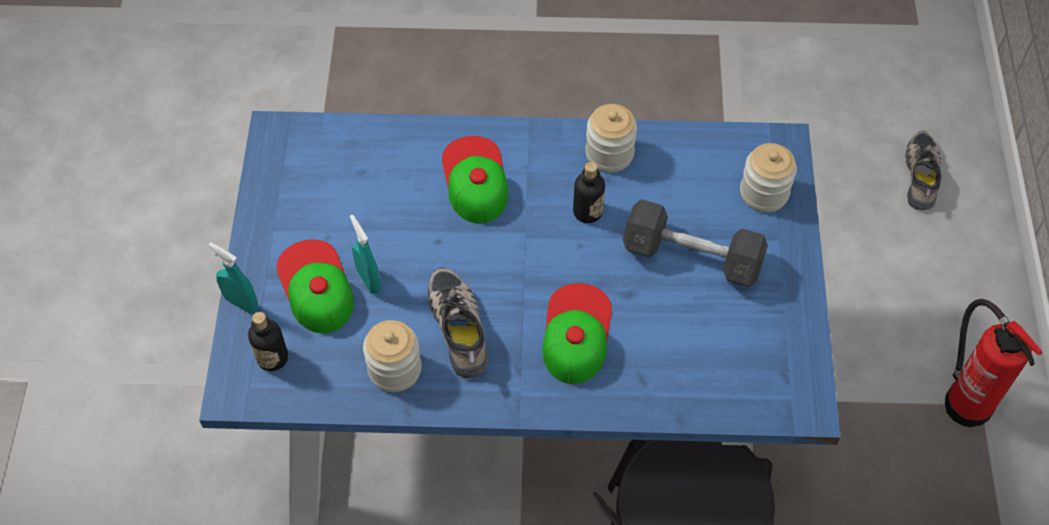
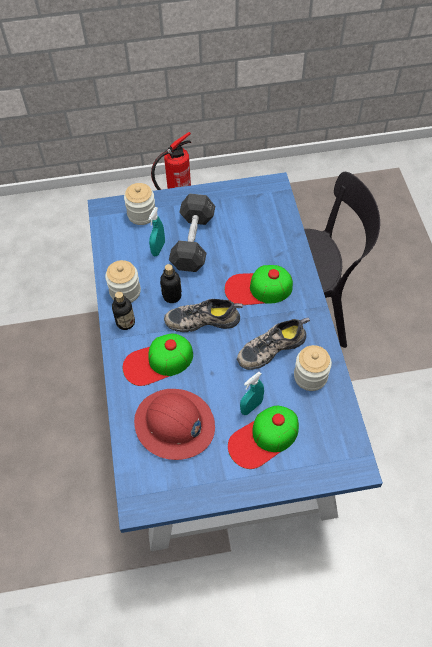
camera: 100 degrees left, 0 degrees up
turquoise spray bottle [209,242,258,313] -> turquoise spray bottle moved to [148,207,165,256]
bottle [248,312,288,371] -> bottle moved to [112,291,135,330]
shoe [905,131,942,210] -> shoe moved to [164,299,243,332]
none -> red hard hat [134,389,215,460]

